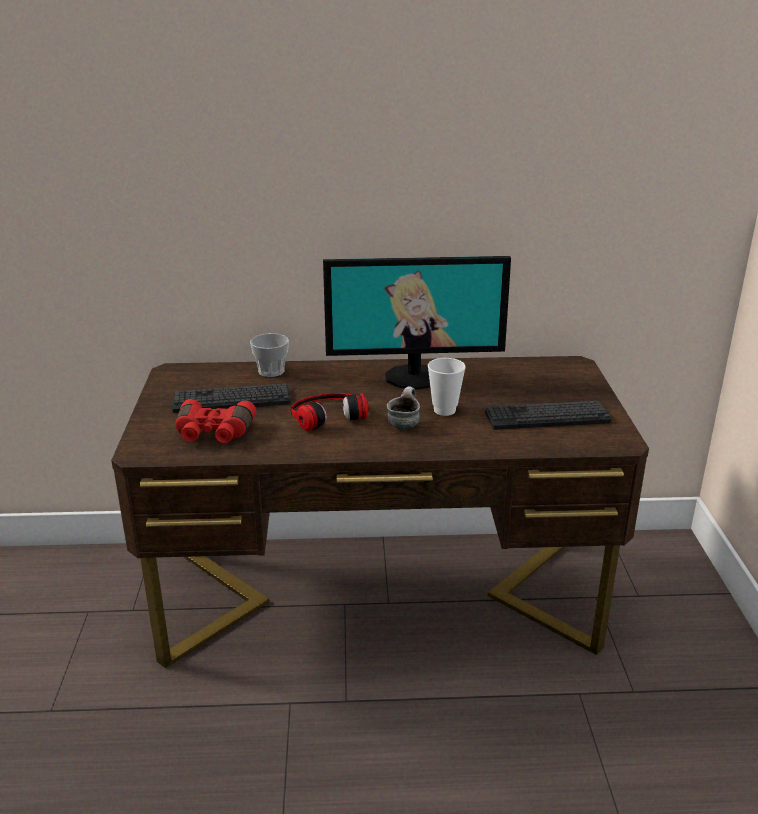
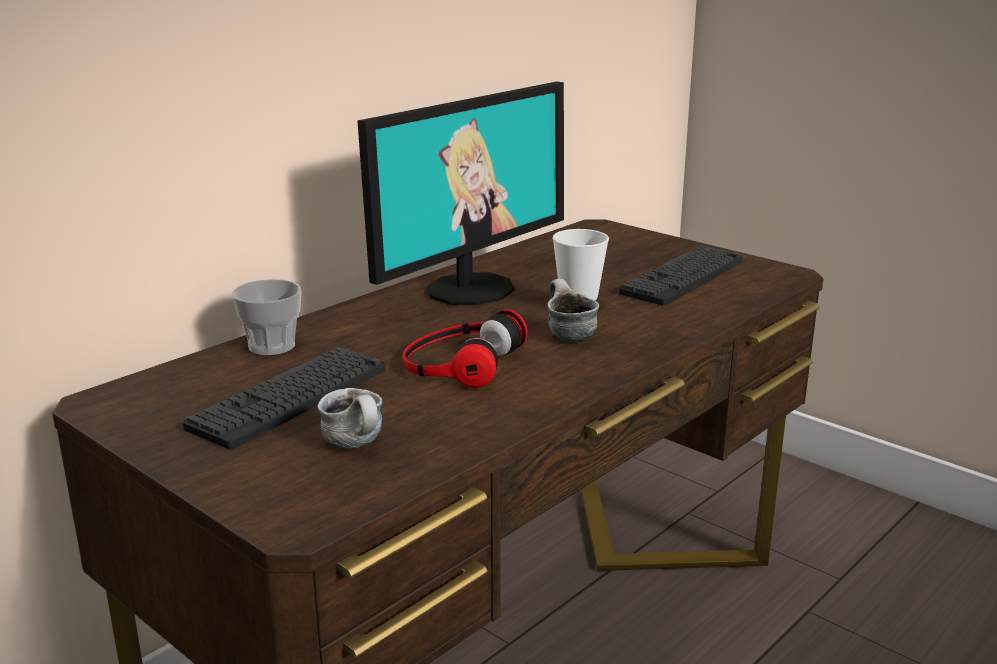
camera: 45 degrees left, 5 degrees down
red binoculars [175,399,256,443] -> mug [317,388,382,449]

